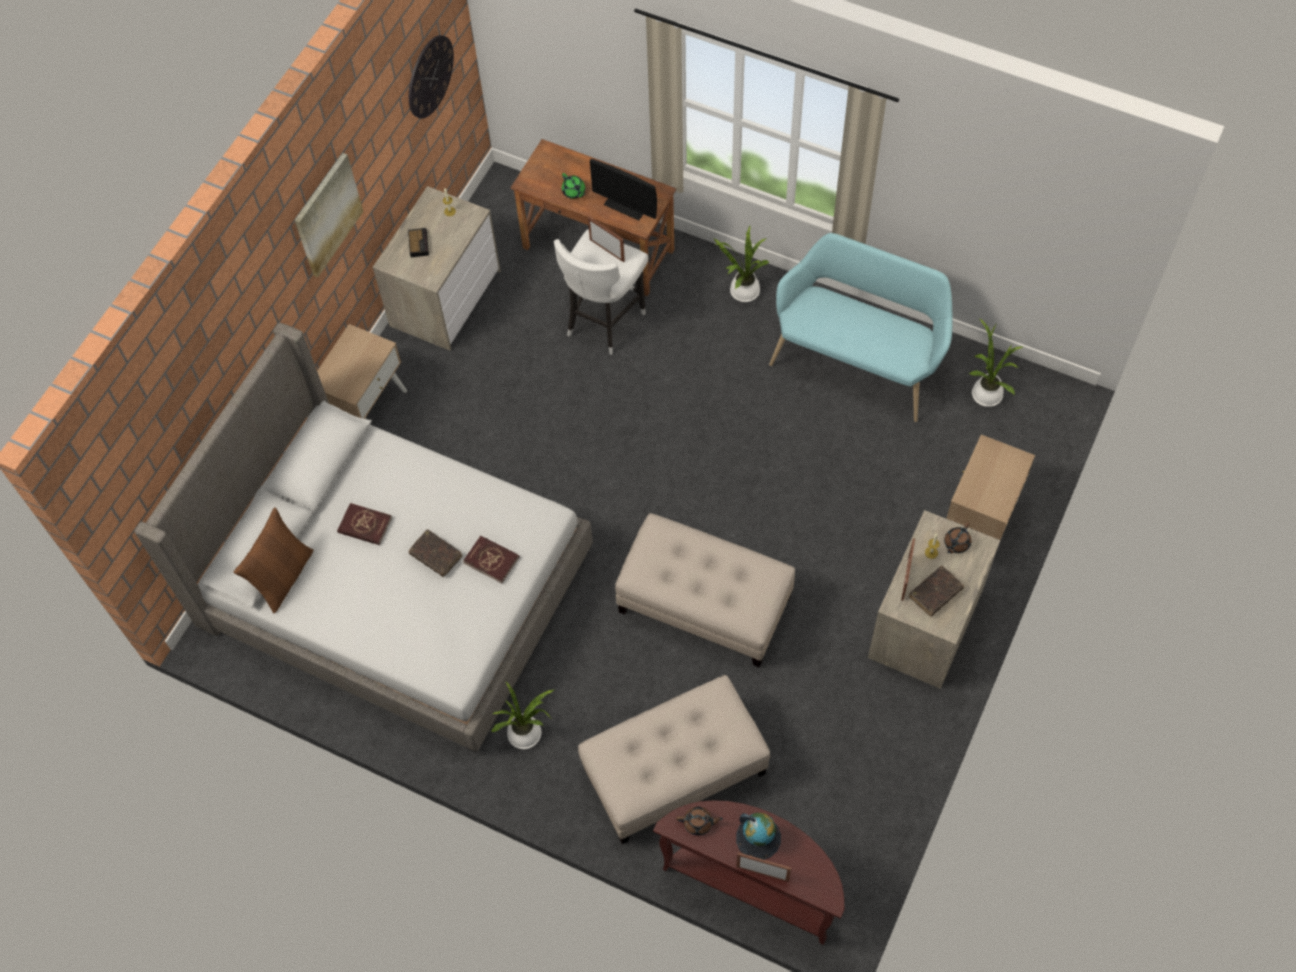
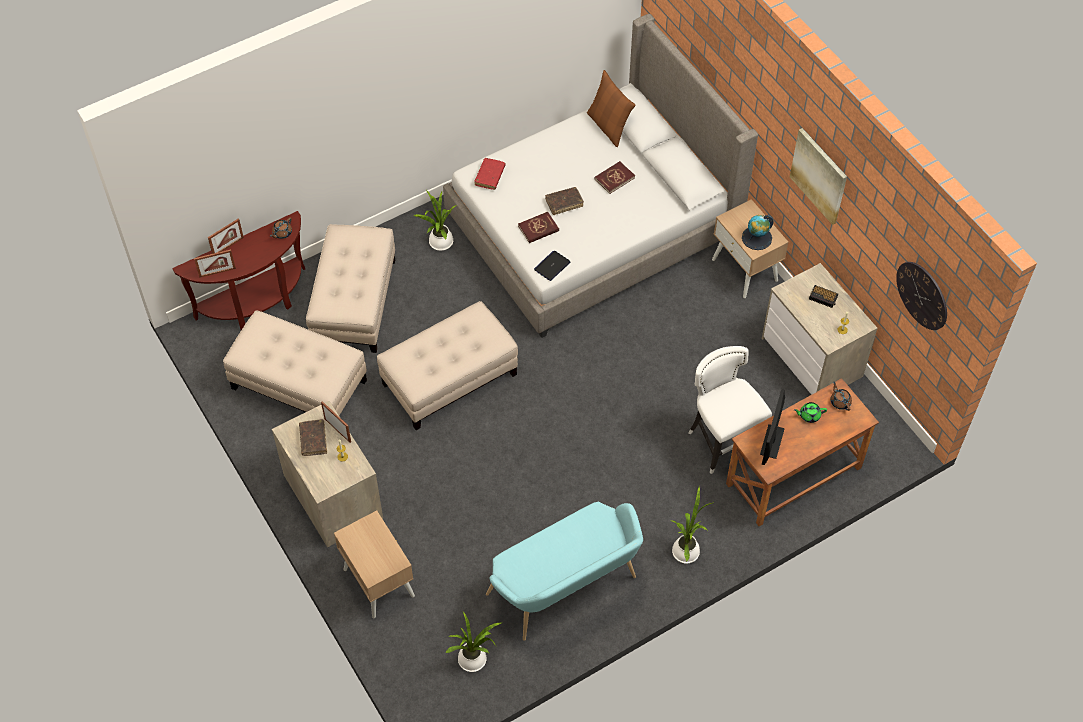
camera: 120 degrees right, 5 degrees down
picture frame [588,217,625,262] -> picture frame moved to [194,249,236,278]
monitor [590,159,657,220] -> monitor turned 45 degrees counterclockwise [760,388,785,465]
globe [736,812,781,860] -> globe moved to [742,215,773,250]
brown teapot [944,522,971,554] -> brown teapot moved to [830,382,852,411]
none -> beige ottoman [223,310,367,415]
none -> red book [474,158,505,190]
none -> laptop [534,251,570,281]

